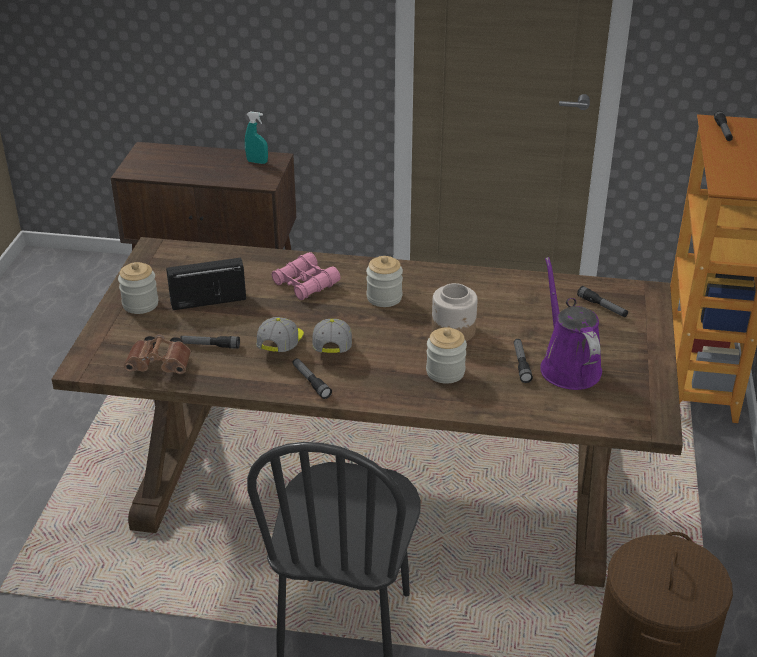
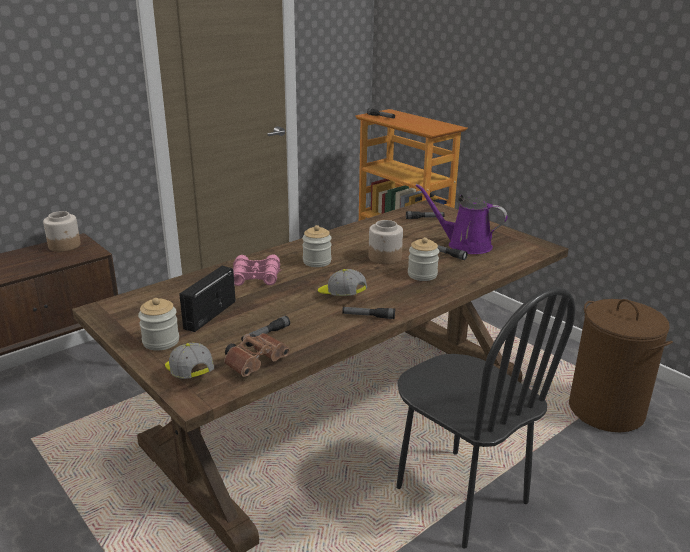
camera: 50 degrees left, 10 degrees down
turquoise spray bottle [245,111,268,164] -> jar [43,211,81,252]
cap [256,317,304,352] -> cap moved to [165,343,214,379]

